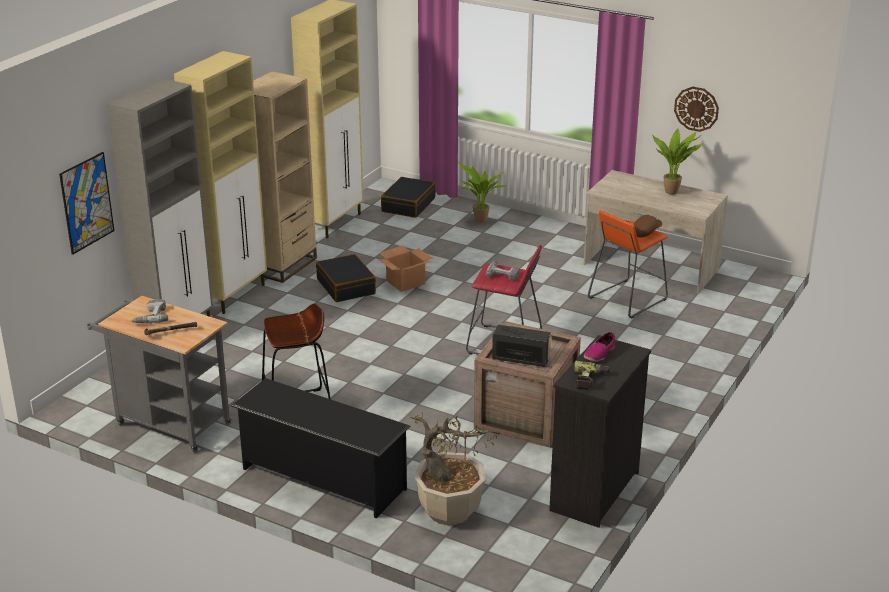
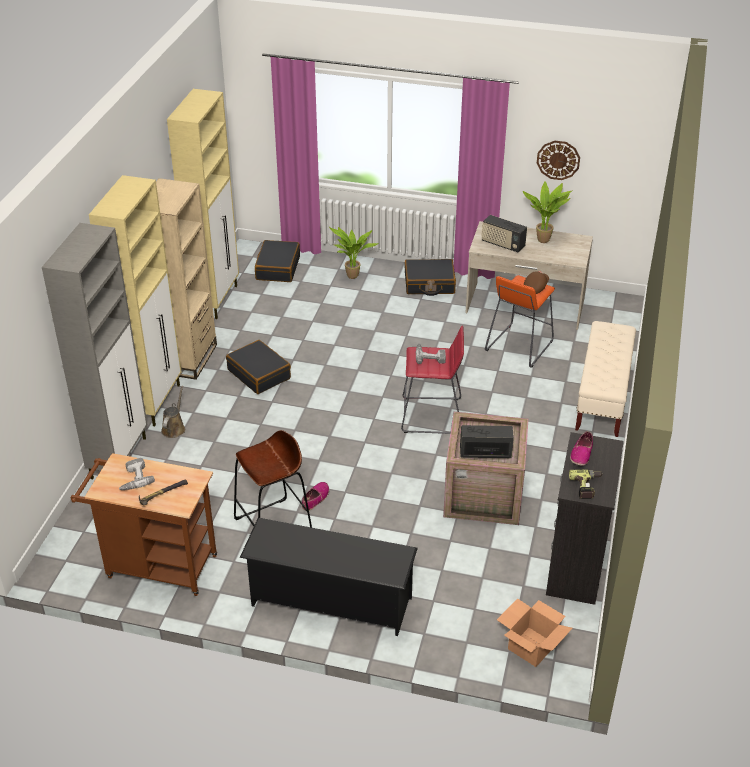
camera: 15 degrees left, 10 degrees up
picture [59,152,114,255] -> none
grey cart [87,296,231,452] -> brown cart [71,453,217,596]
cardboard box [379,246,432,292] -> cardboard box moved to [497,598,572,667]
potted plant [410,412,500,525] -> none
none -> brown watering can [161,386,185,438]
none -> shoe [302,482,329,511]
none -> black suitcase [405,259,456,296]
none -> radio [481,215,527,252]
none -> beige bench [575,321,636,437]

